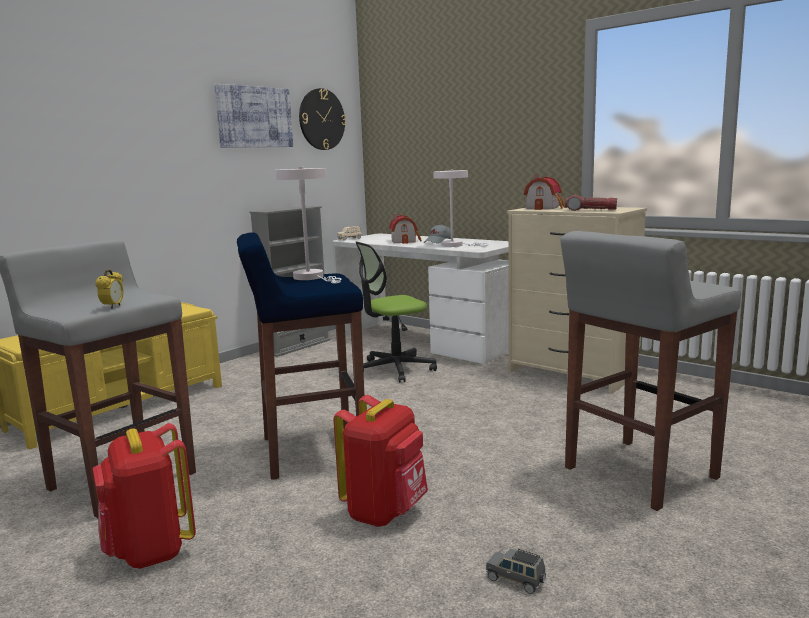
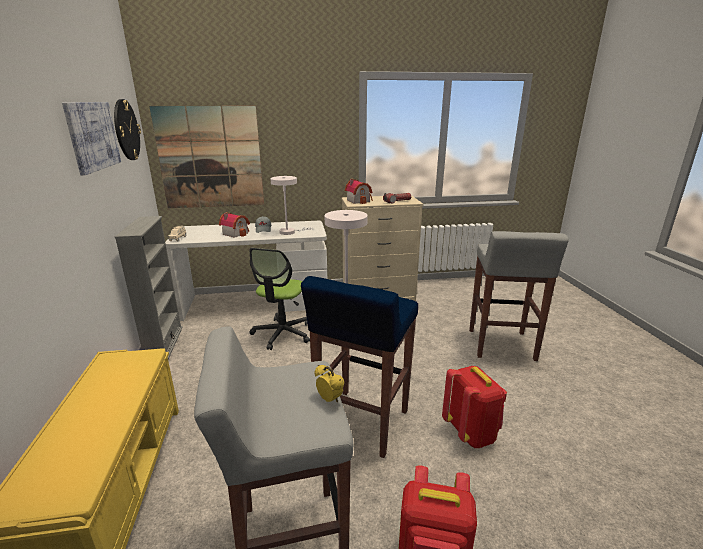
camera: 50 degrees left, 10 degrees up
grey toy car [486,548,546,594] -> none
none -> picture [149,106,264,208]

